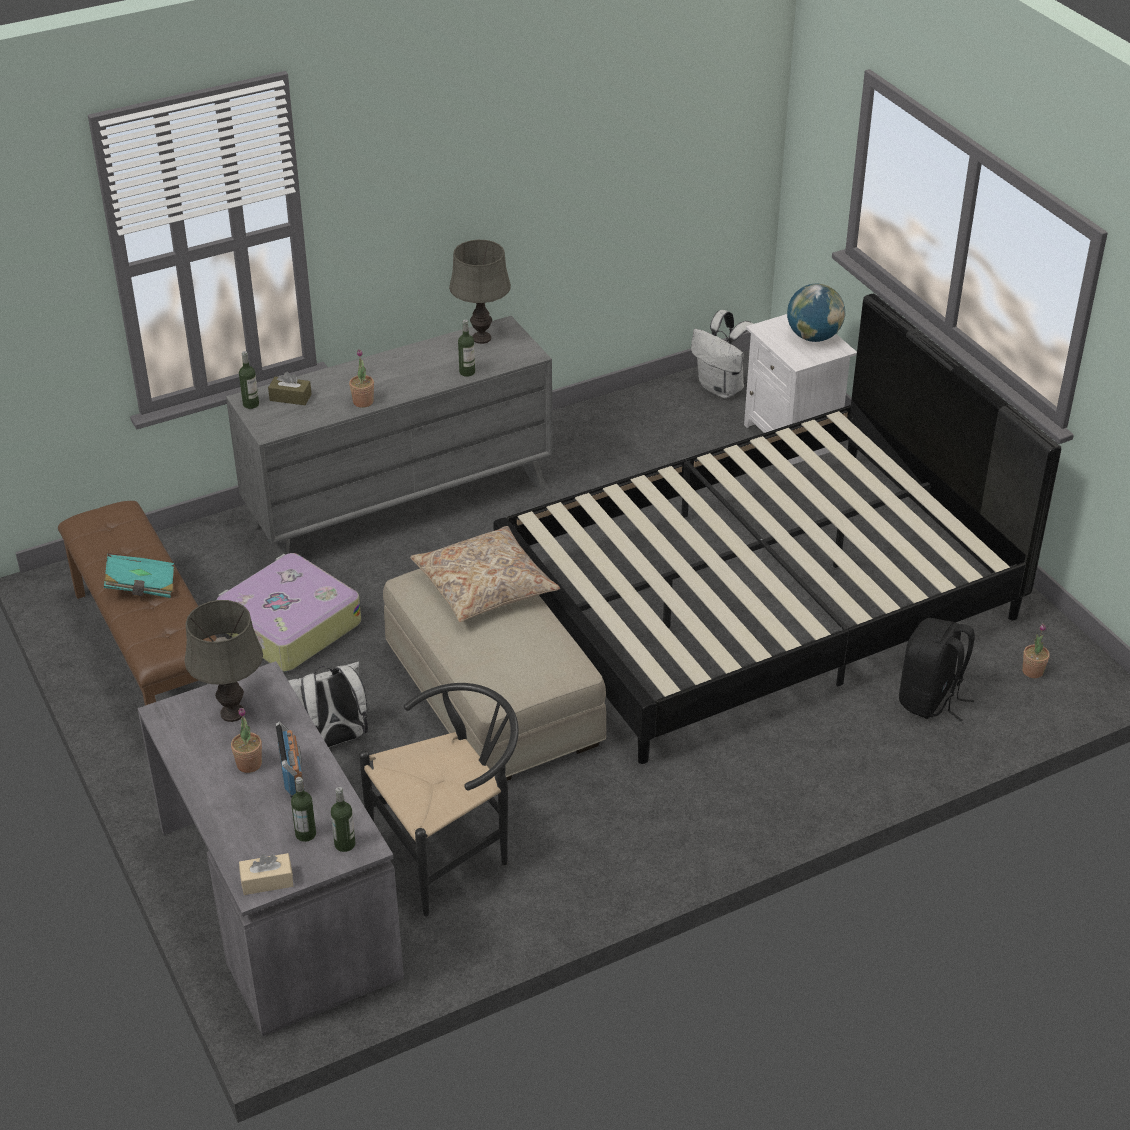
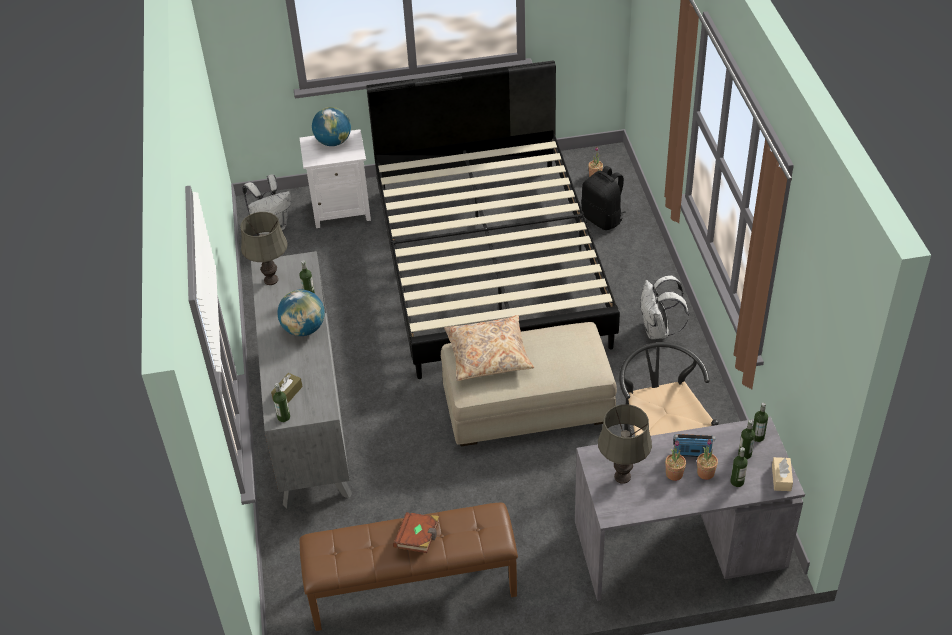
camera: 70 degrees left, 5 degrees up
turquoise book [104,553,174,598] -> brown book [393,512,439,553]
suitcase [217,553,361,671] -> none
white backpack [288,662,368,747] -> white backpack moved to [641,275,689,339]
potted plant [349,349,374,408] -> potted plant moved to [697,439,718,480]
none -> globe [277,289,325,336]
none -> bottle [730,447,748,487]

